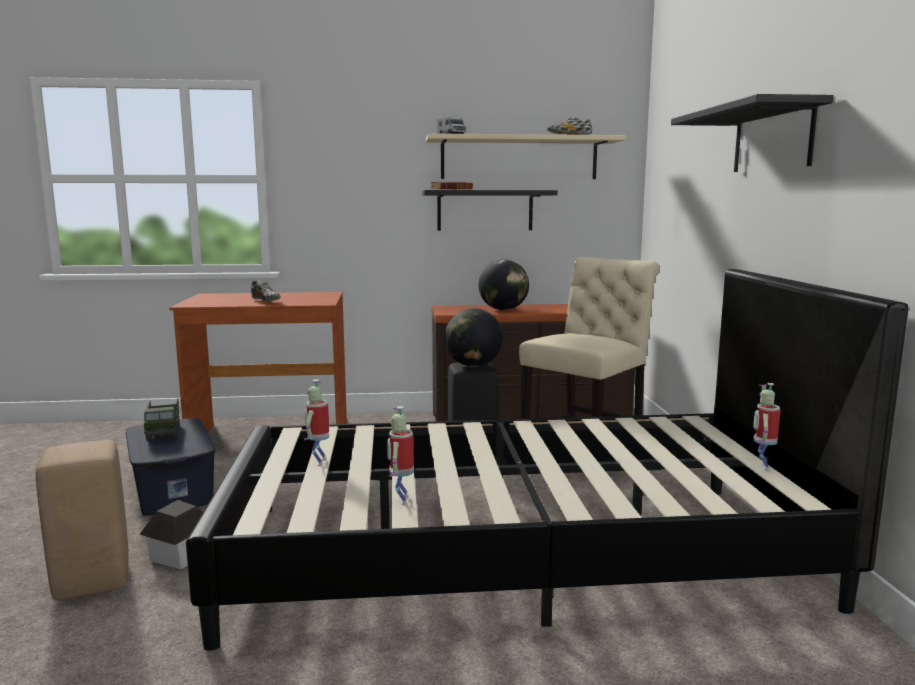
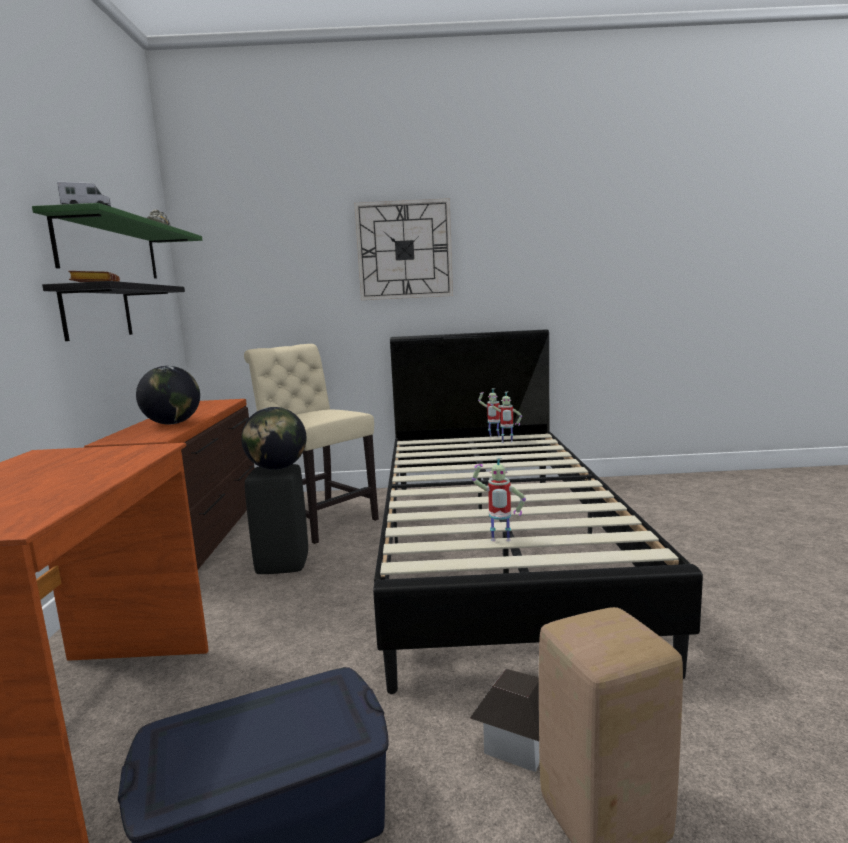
camera: 85 degrees left, 0 degrees up
toy truck [144,398,179,441] -> none
shoe [251,280,281,302] -> none
toy robot [387,406,414,505] -> toy robot moved to [491,392,522,443]
beige shelf [426,133,626,179] -> green shelf [32,203,202,278]
black shelf [671,94,833,172] -> wall clock [354,198,453,300]

